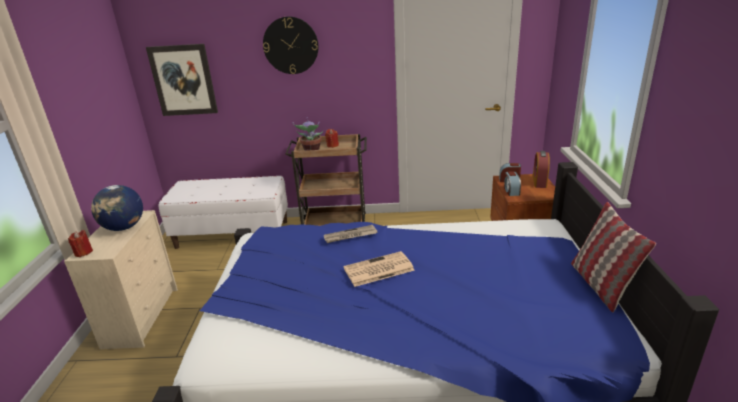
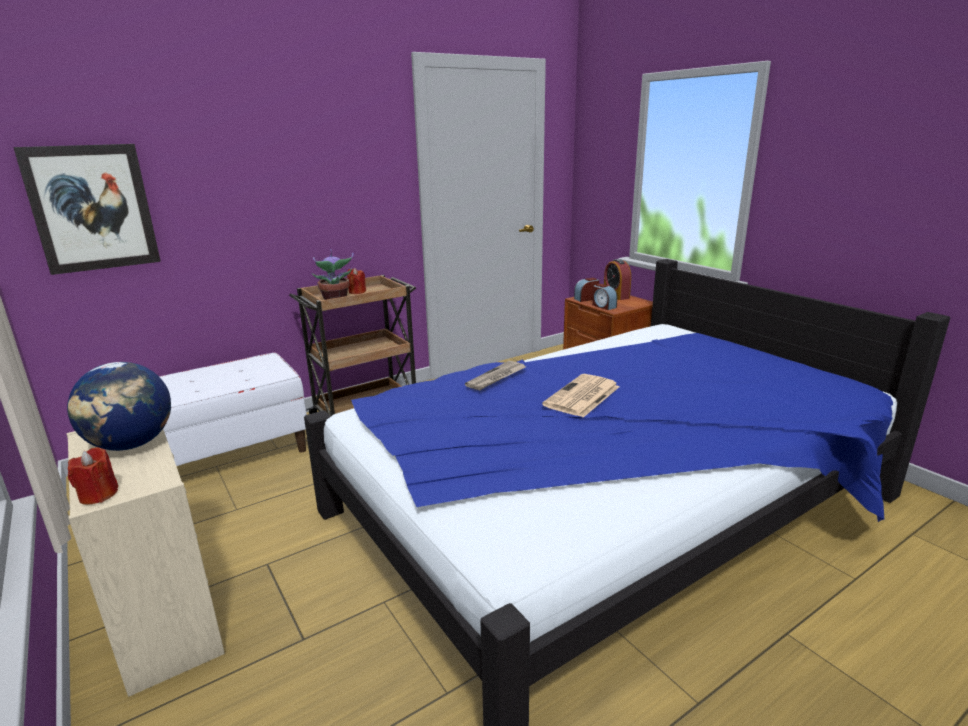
camera: 35 degrees left, 5 degrees down
wall clock [263,17,319,74] -> none
pillow [571,202,656,312] -> none

